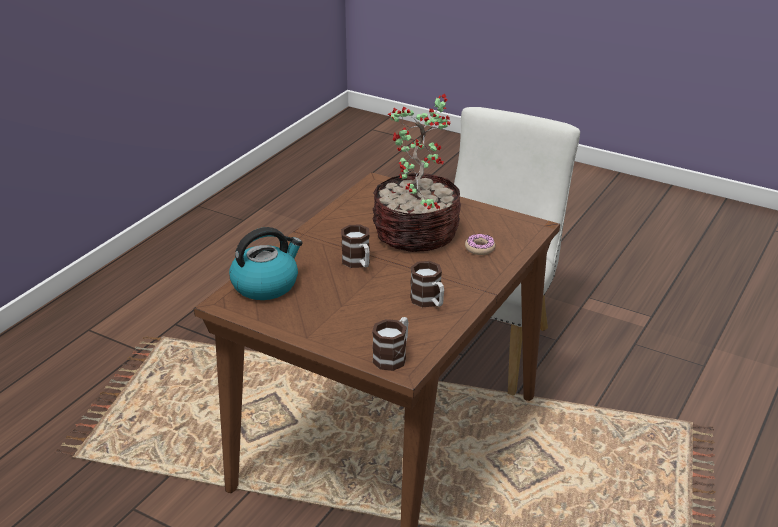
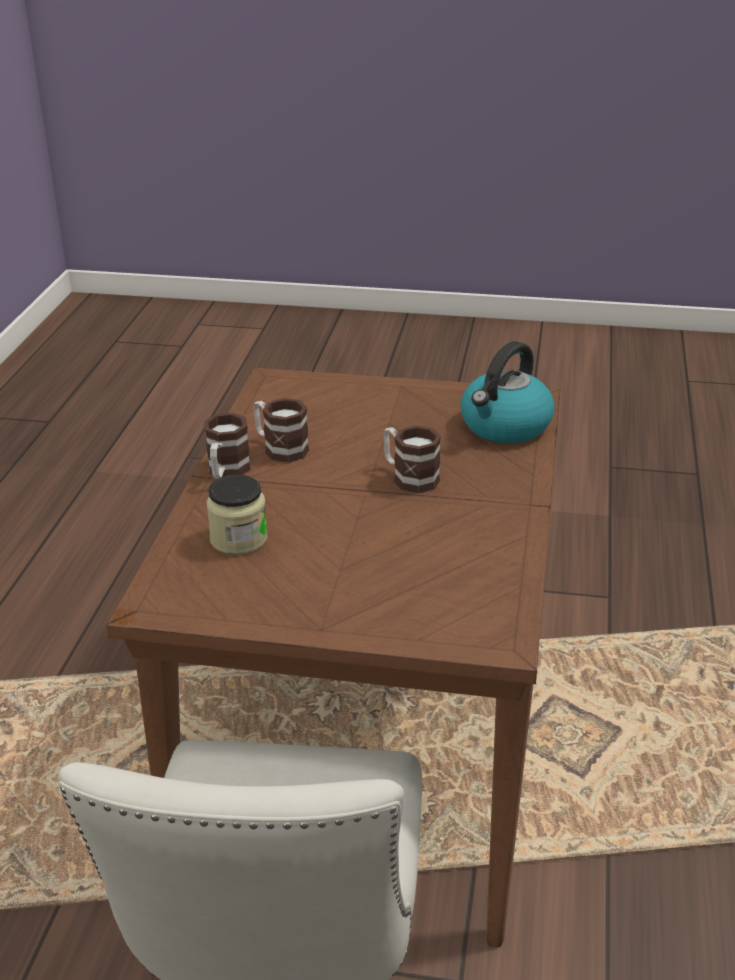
camera: 160 degrees right, 0 degrees up
mug [372,317,408,371] -> mug moved to [204,413,251,479]
potted plant [373,94,461,252] -> none
donut [465,234,496,255] -> jar [206,474,268,555]

